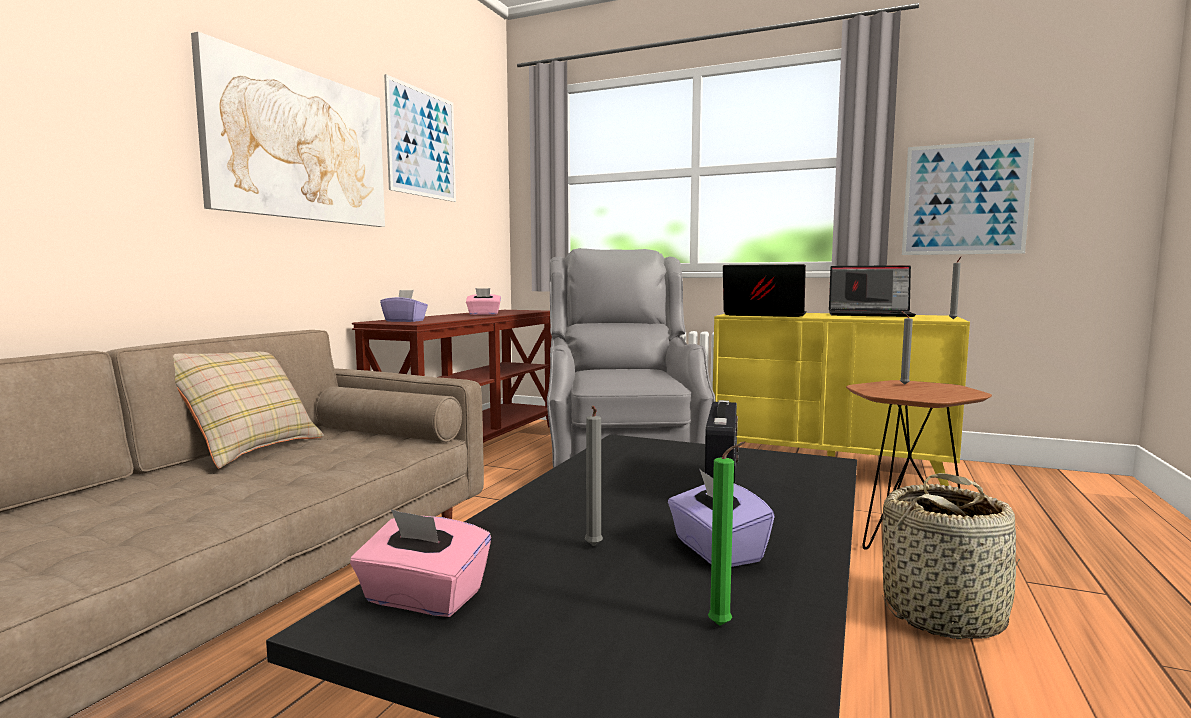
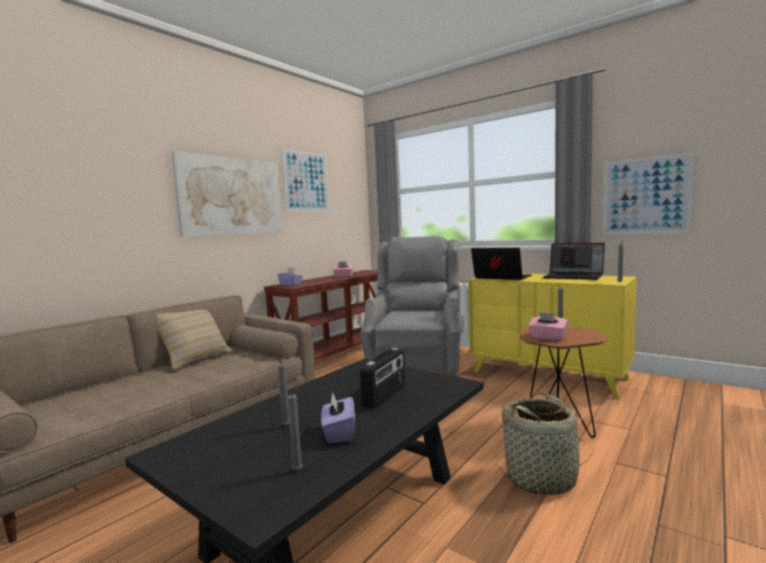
camera: 15 degrees right, 0 degrees up
pink tissue box [350,509,491,617] -> pink tissue box moved to [528,312,568,341]
green candle [708,441,746,626] -> grey candle [287,388,303,471]

